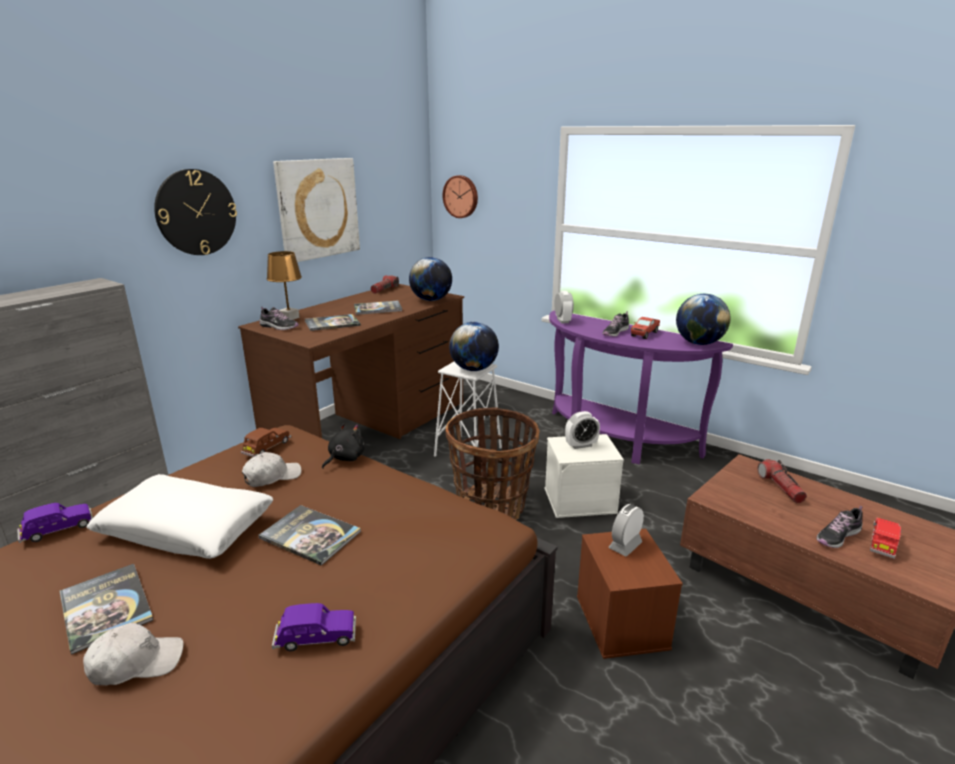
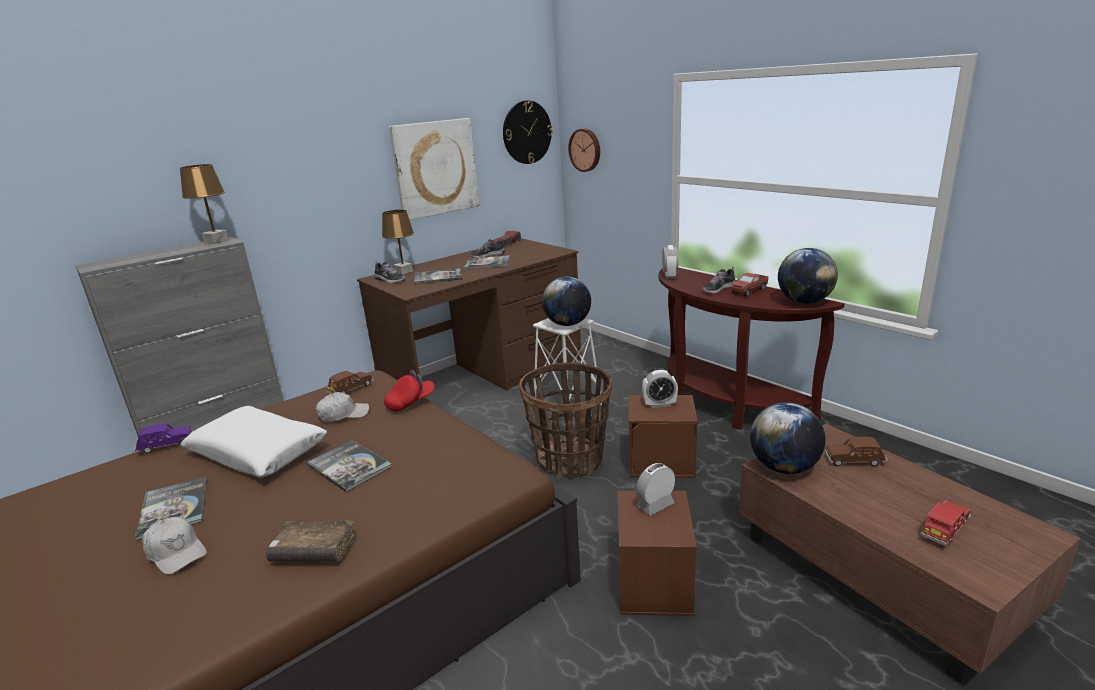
camera: 15 degrees right, 0 degrees up
white cap [83,623,184,685] -> white cap turned 45 degrees clockwise [142,517,207,575]
wall clock [154,169,237,255] -> wall clock moved to [503,100,553,164]
purple toy car [272,603,356,651] -> brown book [266,521,357,561]
black plush toy [322,423,365,469] -> red cap [384,370,435,412]
globe [409,257,452,301] -> globe moved to [750,402,825,474]
white storage box [545,434,624,518] -> brown storage box [629,395,698,478]
purple console table [549,310,733,464] -> brown console table [658,268,845,430]
flashlight [757,459,807,503] -> brown toy car [824,437,888,467]
shoe [817,506,863,548] -> shoe moved to [469,238,505,258]
none -> brown table lamp [180,164,229,244]

